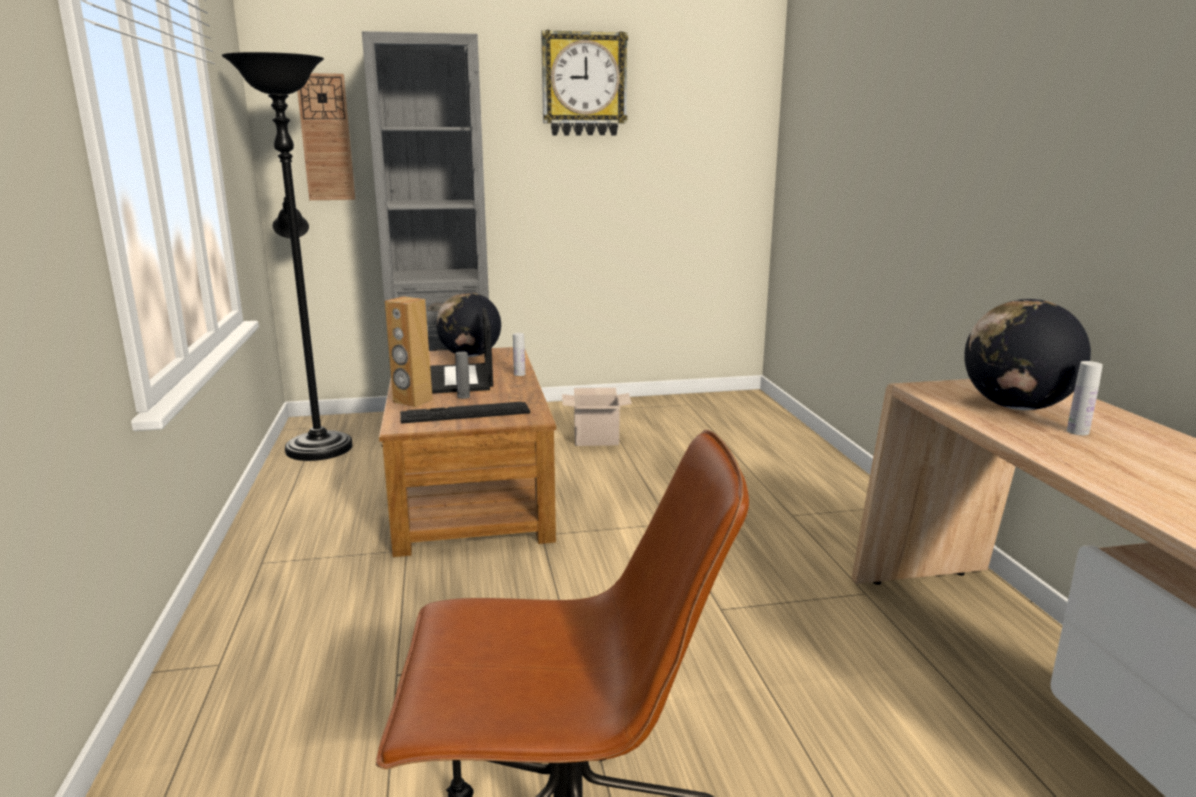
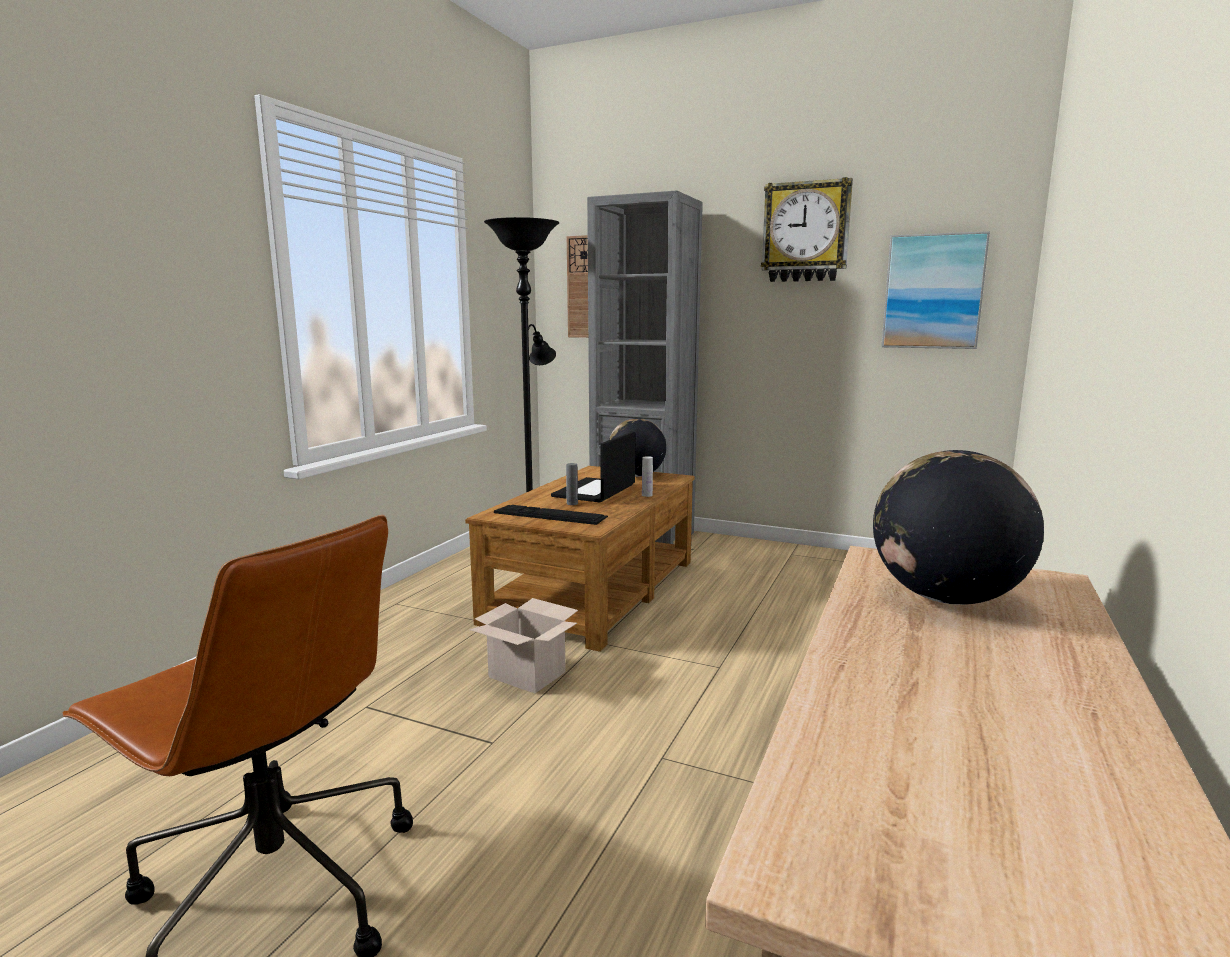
camera: 35 degrees right, 5 degrees down
brown speaker [385,296,433,407] -> none
cardboard box [562,388,632,446] -> cardboard box moved to [470,598,578,693]
white bottle [1067,361,1103,435] -> none
none -> picture [881,231,990,349]

